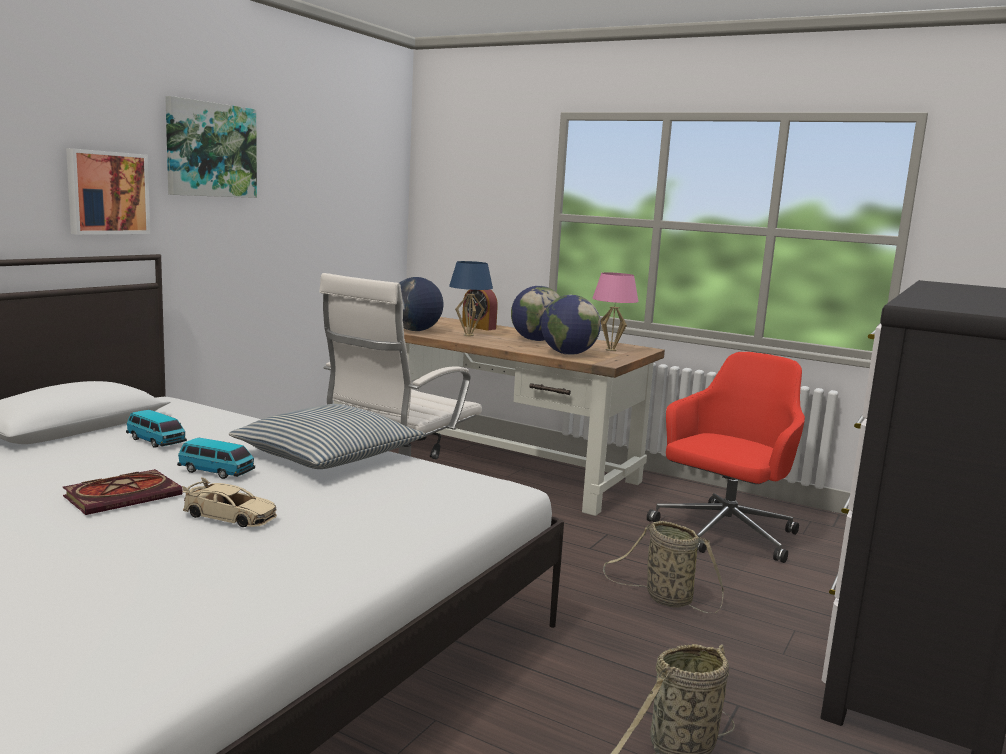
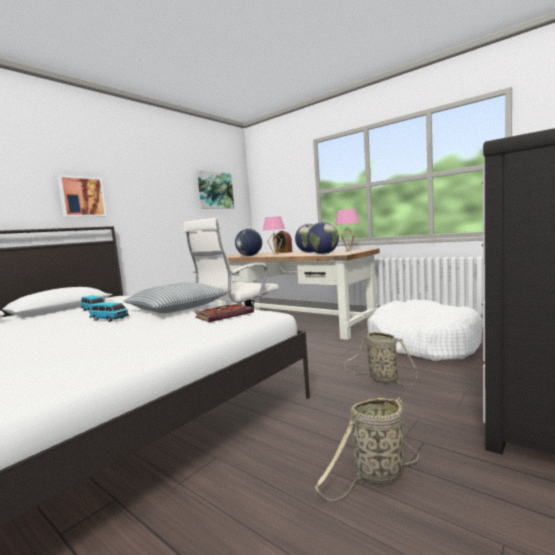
camera: 10 degrees right, 5 degrees down
book [63,469,183,515] -> book moved to [194,304,254,322]
picture [165,96,257,198] -> picture moved to [197,170,234,209]
beige toy car [182,477,277,527] -> none
blue table lamp [449,261,493,336] -> pink table lamp [263,216,285,255]
red office chair [647,352,805,563] -> white dog bed [367,300,483,361]

